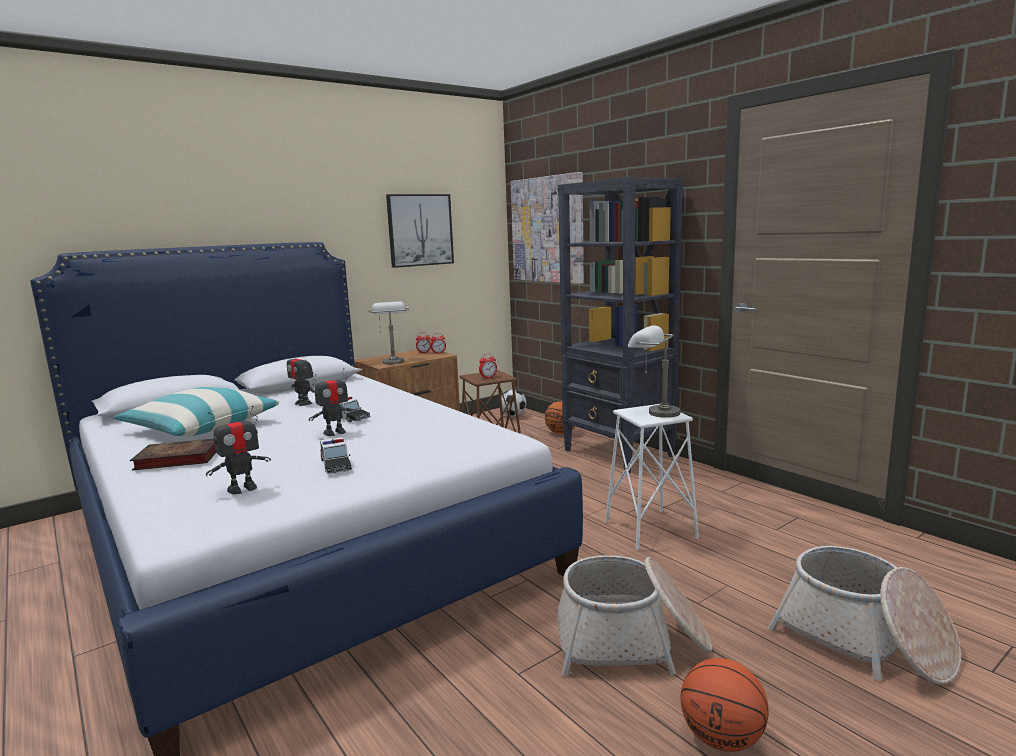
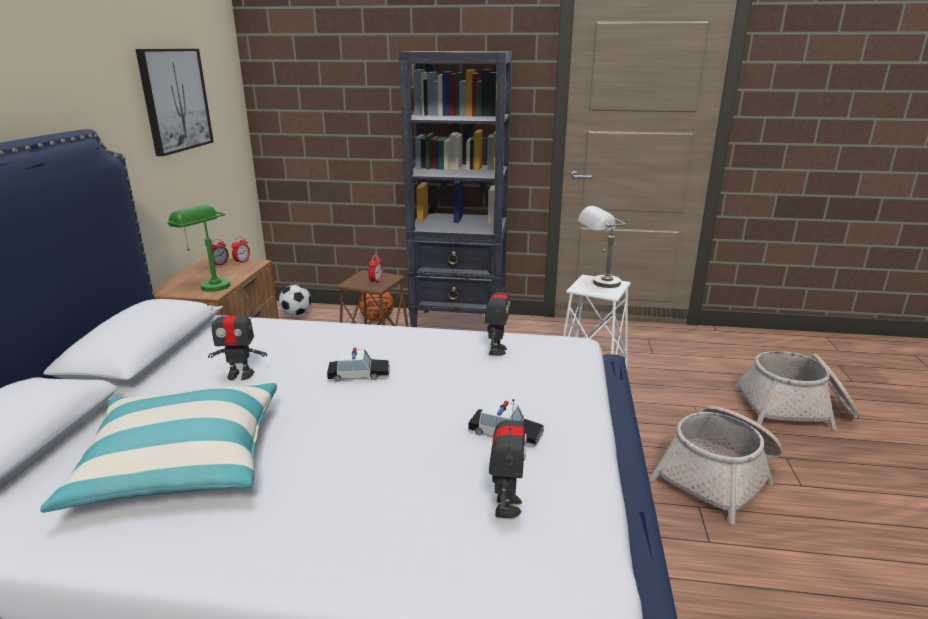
camera: 45 degrees left, 10 degrees up
book [130,439,216,471] -> none
toy robot [308,368,356,436] -> toy robot moved to [484,278,510,356]
grey table lamp [369,302,409,365] -> green table lamp [168,204,231,292]
picture [511,172,584,284] -> none
basketball [681,658,769,752] -> none

